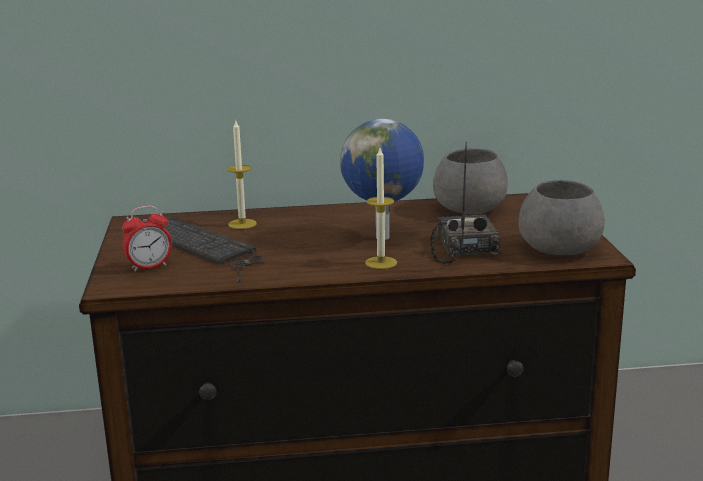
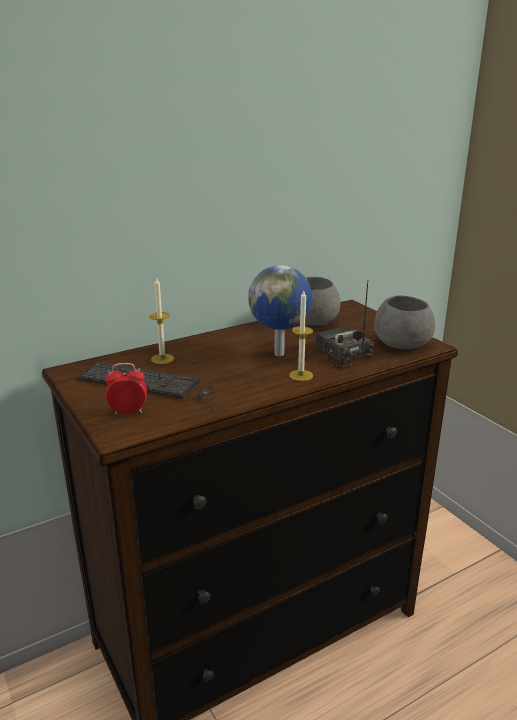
camera: 25 degrees left, 5 degrees up
alarm clock [122,206,172,272] -> alarm clock turned 135 degrees counterclockwise [105,363,147,414]

